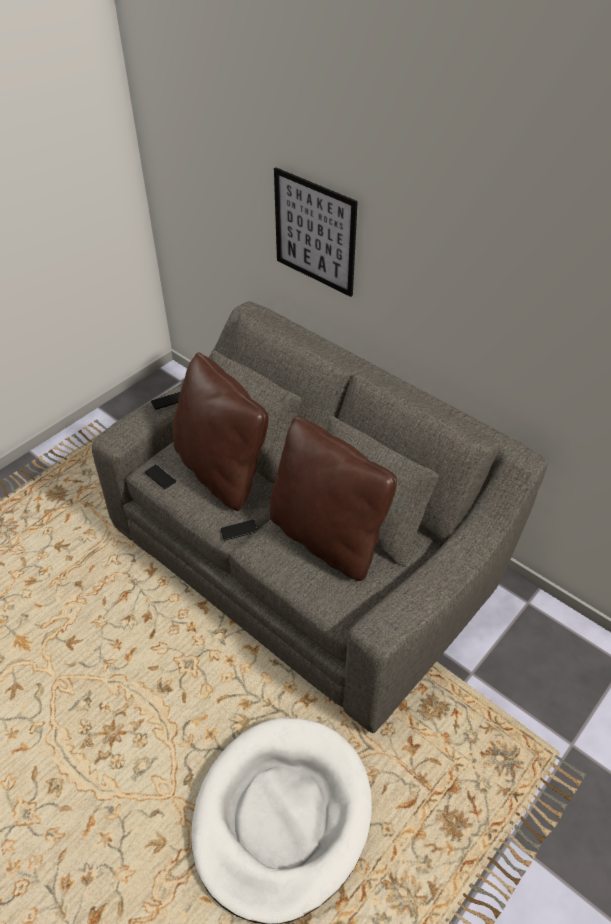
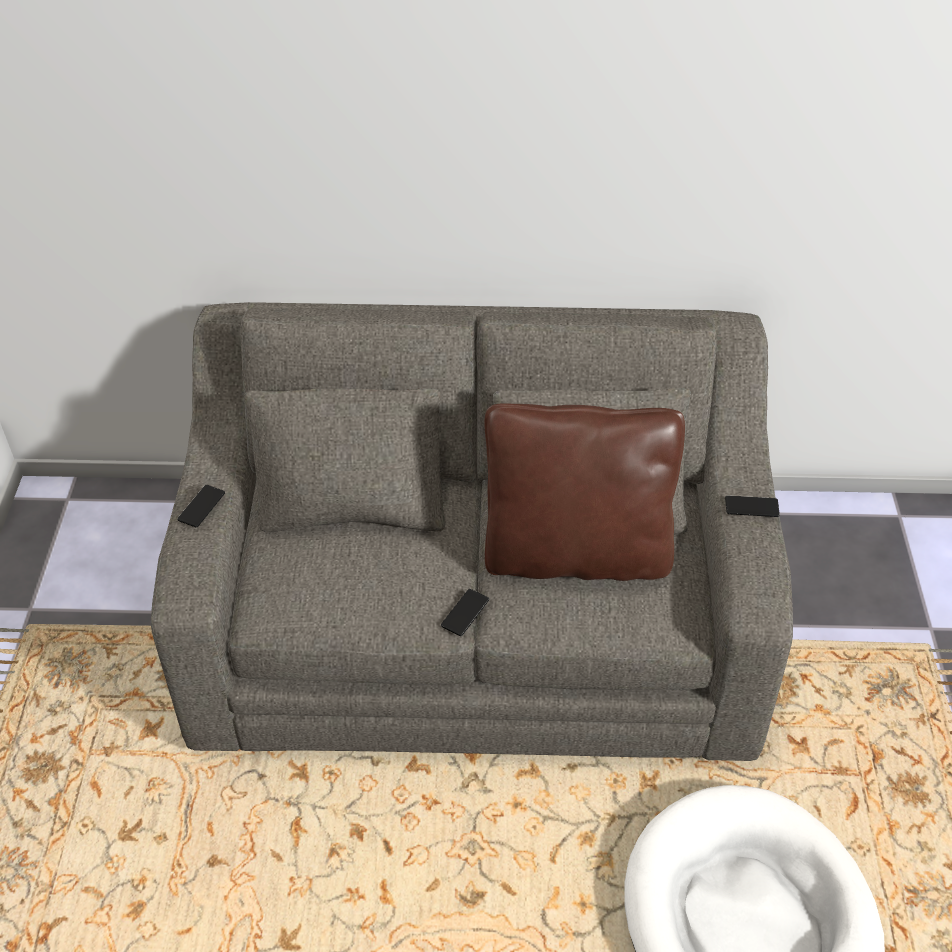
camera: 40 degrees left, 0 degrees up
phone [145,464,176,489] -> phone moved to [725,495,780,517]
brown pillow [173,353,269,511] -> none
picture [274,167,358,297] -> none

